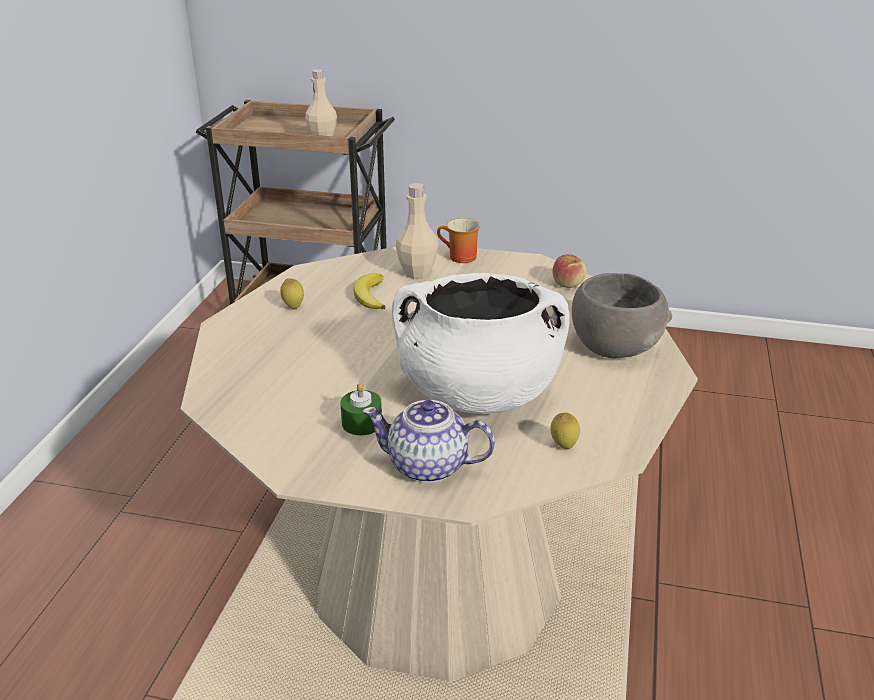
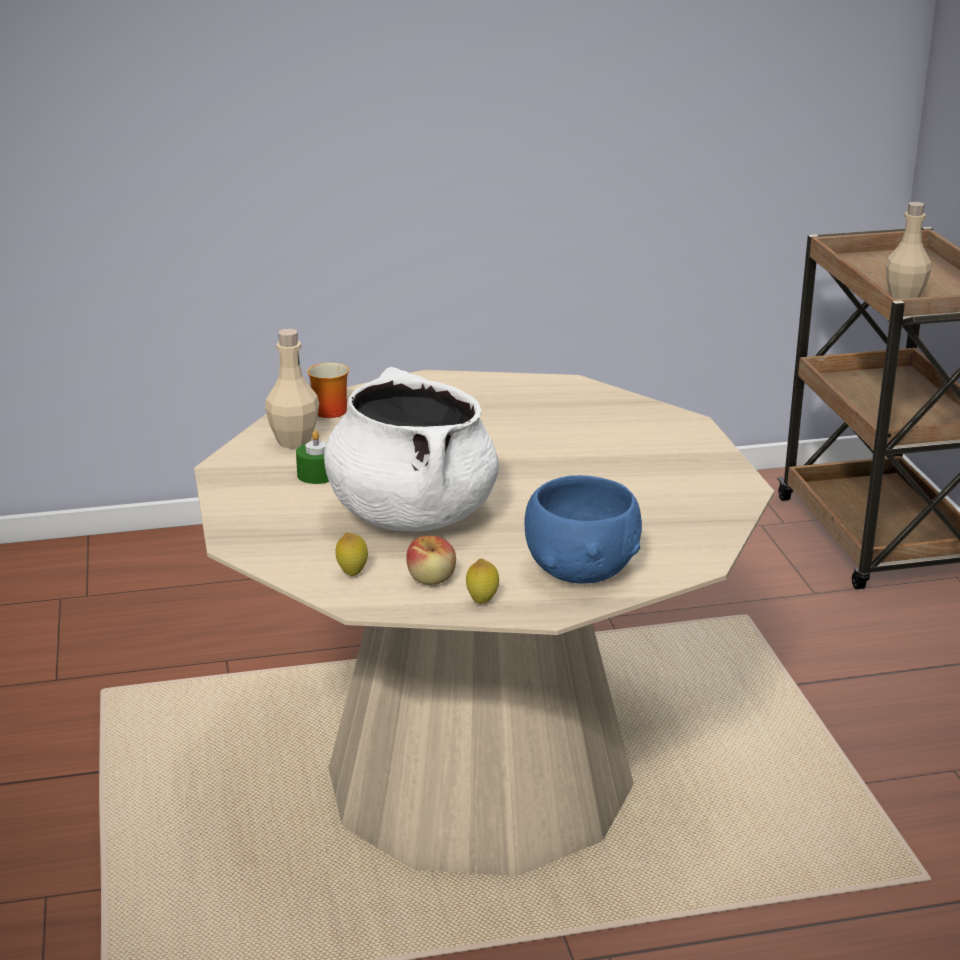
camera: 65 degrees right, 5 degrees down
lemon [280,278,304,309] -> lemon moved to [466,559,499,604]
banana [353,273,385,309] -> none
teapot [362,400,495,483] -> none
beige bottle [396,183,439,279] -> beige bottle moved to [265,329,319,449]
mug [437,218,480,263] -> mug moved to [307,363,349,418]
apple [552,254,586,288] -> apple moved to [406,536,456,585]
grey bowl [572,273,672,358] -> blue bowl [524,475,642,584]

